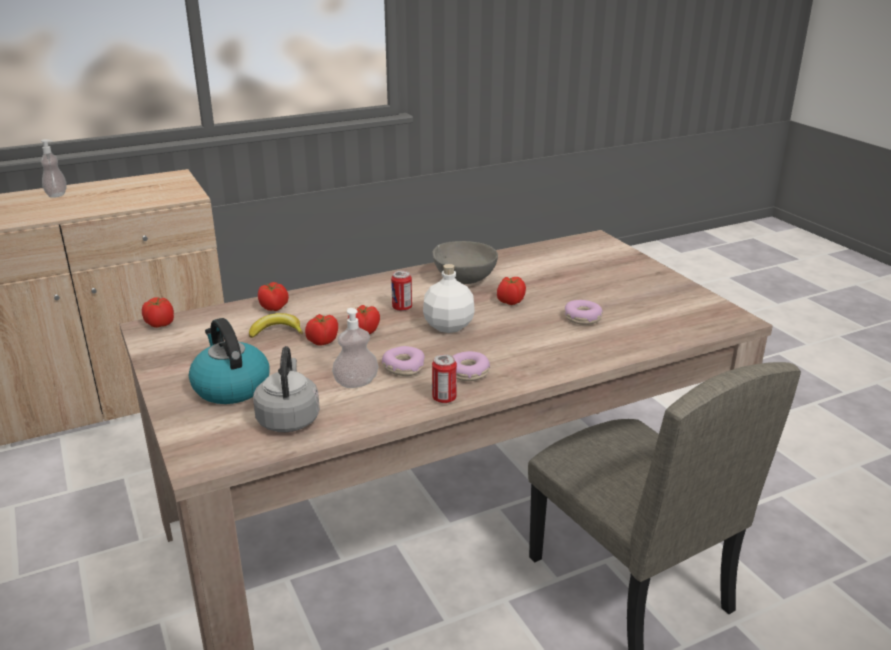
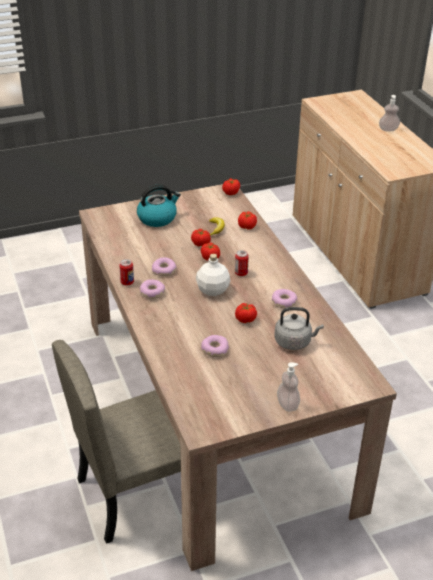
camera: 95 degrees right, 10 degrees up
grey kettle [253,346,320,432] -> grey kettle moved to [274,307,324,350]
soap dispenser [332,308,379,388] -> soap dispenser moved to [277,362,300,412]
grey bowl [432,241,498,284] -> donut [272,289,298,309]

